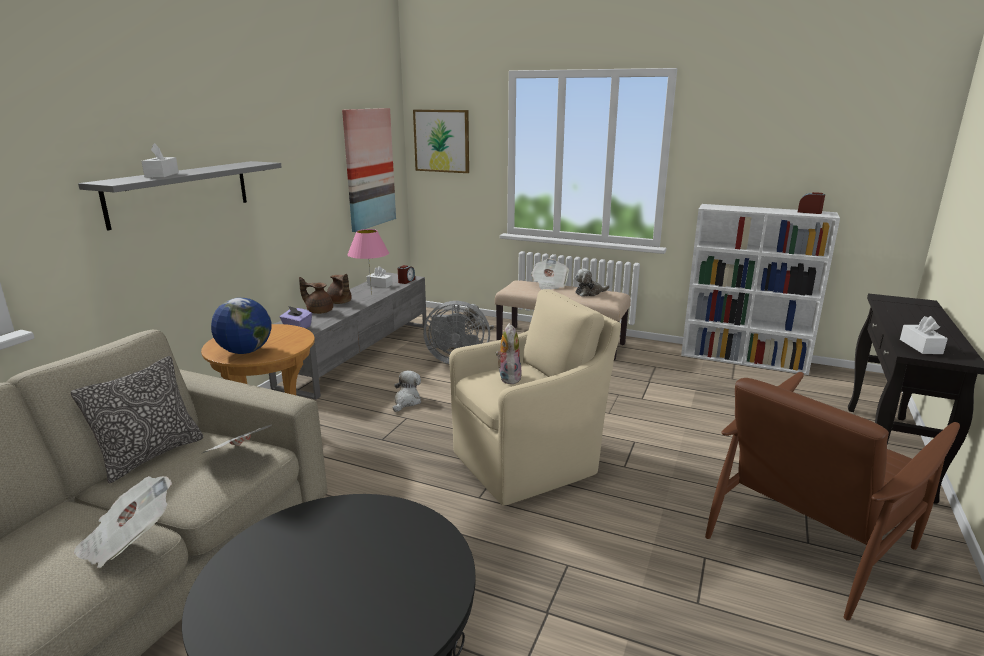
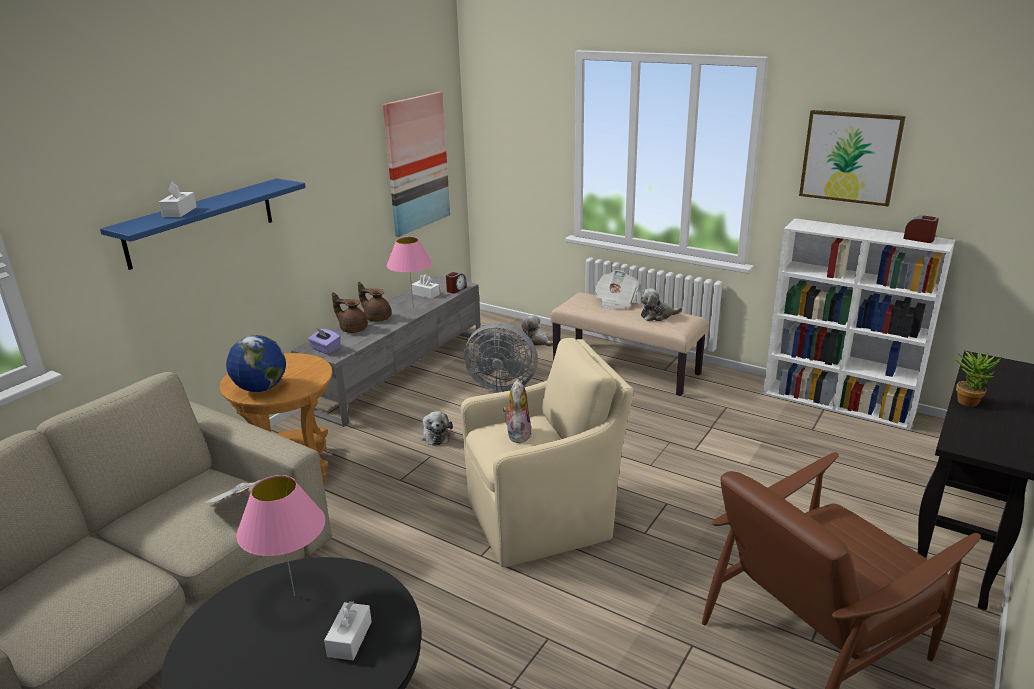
camera: 10 degrees right, 5 degrees up
pillow [71,356,203,483] -> none
newspaper [74,476,172,568] -> none
grey shelf [78,161,282,231] -> blue shelf [100,178,306,270]
brown teapot [327,274,352,304] -> brown teapot turned 150 degrees clockwise [358,282,392,322]
plush toy [393,371,421,412] -> plush toy turned 135 degrees clockwise [421,411,453,446]
picture [413,110,469,173] -> picture moved to [799,110,906,206]
white tissue box [900,316,948,354] -> white tissue box moved to [324,601,372,660]
none -> pink table lamp [236,475,325,596]
none -> potted plant [955,351,1002,407]

